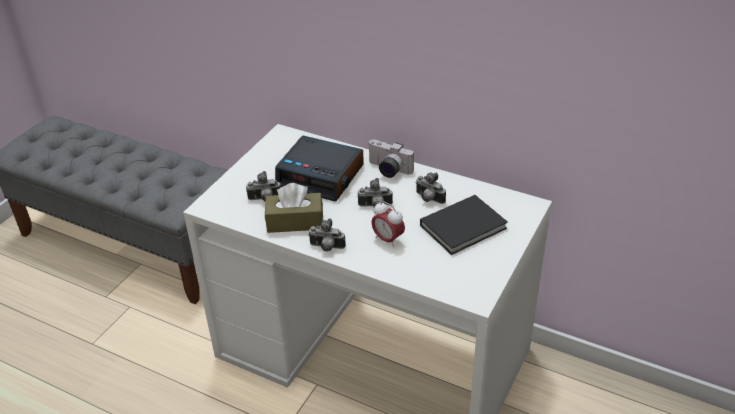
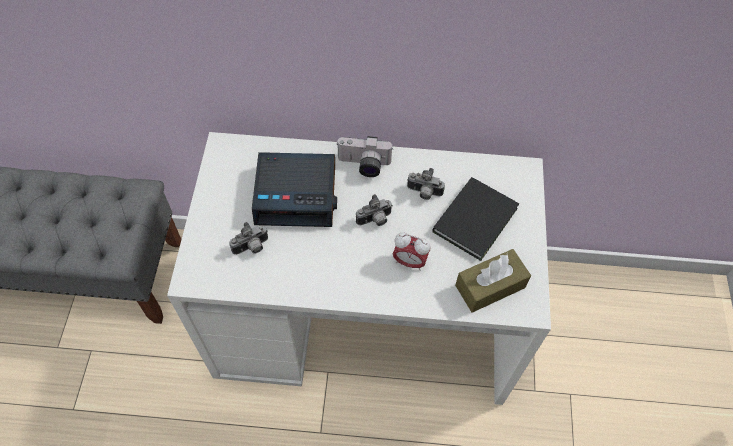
camera: 25 degrees left, 20 degrees up
brown tissue box [265,183,323,233] -> brown tissue box moved to [455,249,531,313]
camera [308,218,346,252] -> none

